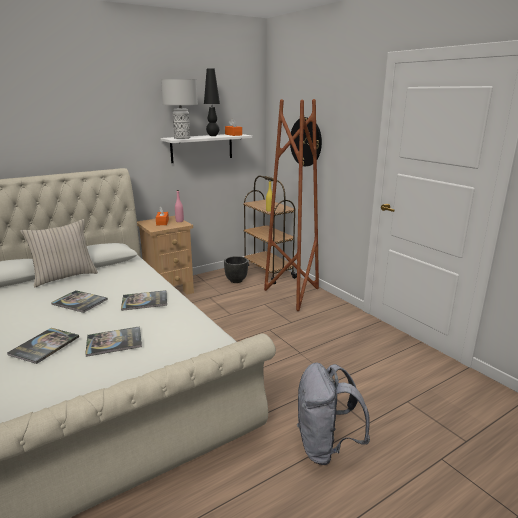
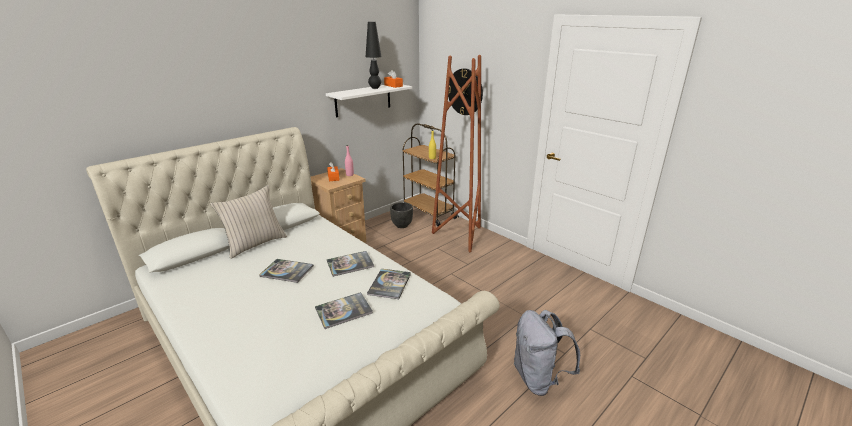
camera: 10 degrees left, 5 degrees up
book [7,328,79,364] -> book moved to [367,269,411,299]
white table lamp [161,79,198,139] -> none

